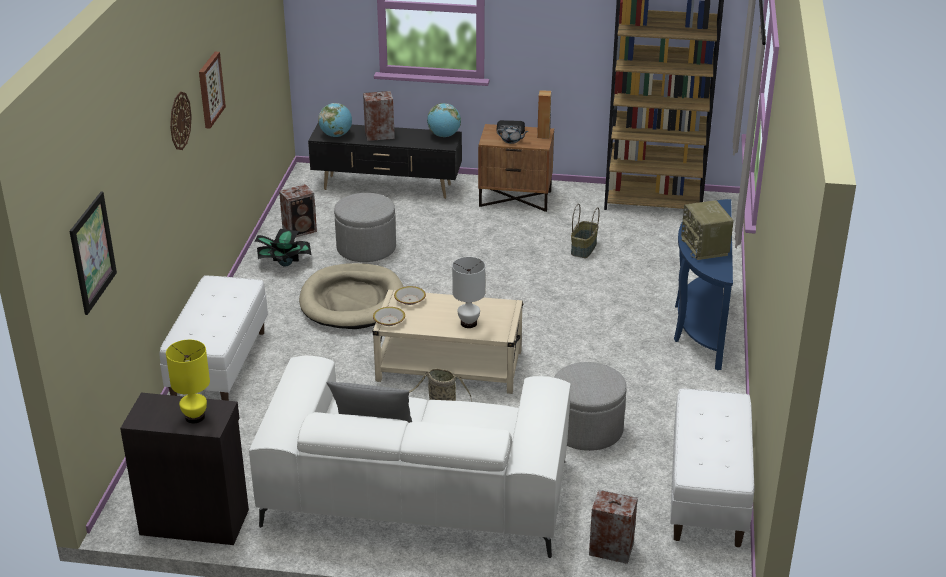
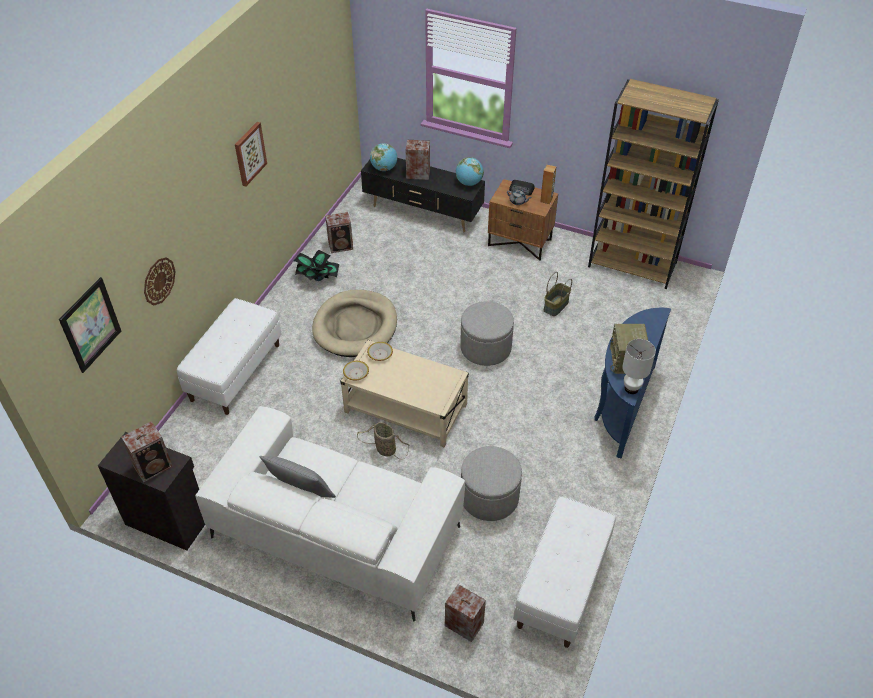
camera: 15 degrees right, 15 degrees up
yellow table lamp [166,340,210,423] -> speaker [121,421,173,483]
wall clock [170,92,192,150] -> wall clock moved to [144,257,176,305]
grey ottoman [334,193,396,262] -> grey ottoman moved to [460,301,514,366]
white table lamp [452,257,485,328] -> white table lamp moved to [622,339,656,394]

